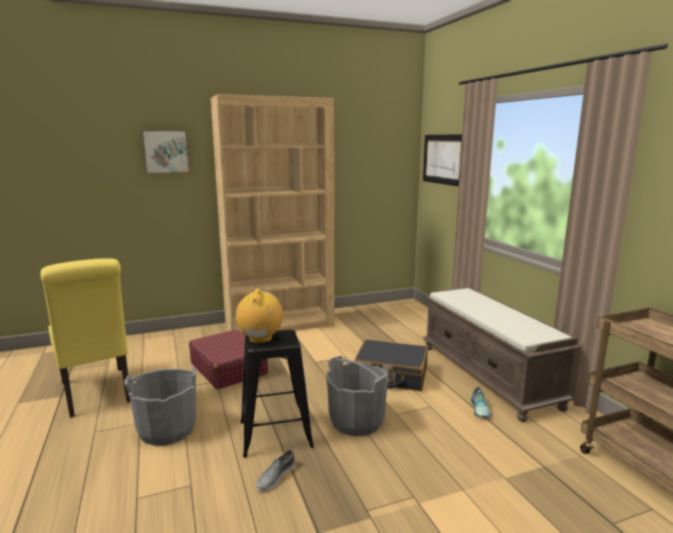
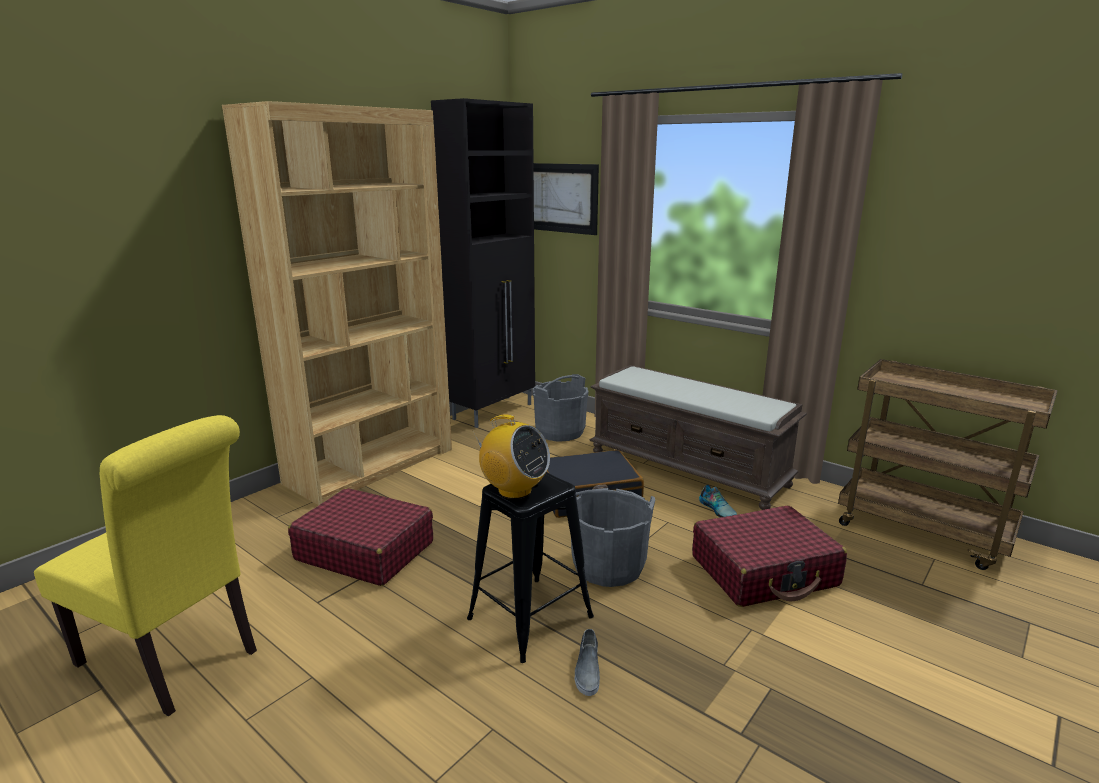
camera: 30 degrees left, 5 degrees up
grey bucket [124,367,196,446] -> grey bucket moved to [533,374,588,442]
picture [141,130,190,174] -> none
radio [236,288,283,343] -> radio turned 150 degrees clockwise [473,414,550,499]
none -> black cabinet [431,98,535,428]
none -> red suitcase [692,505,847,607]

